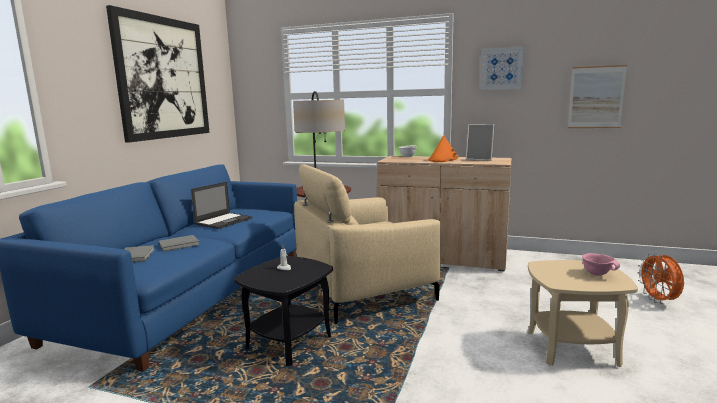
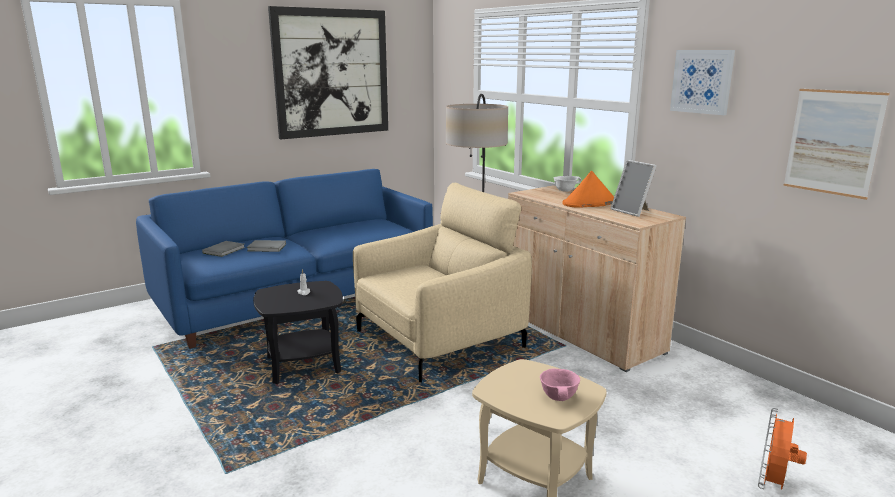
camera: 35 degrees right, 5 degrees up
laptop [191,182,252,229] -> none
beige armchair [294,164,442,324] -> beige armchair turned 135 degrees clockwise [353,182,532,382]

